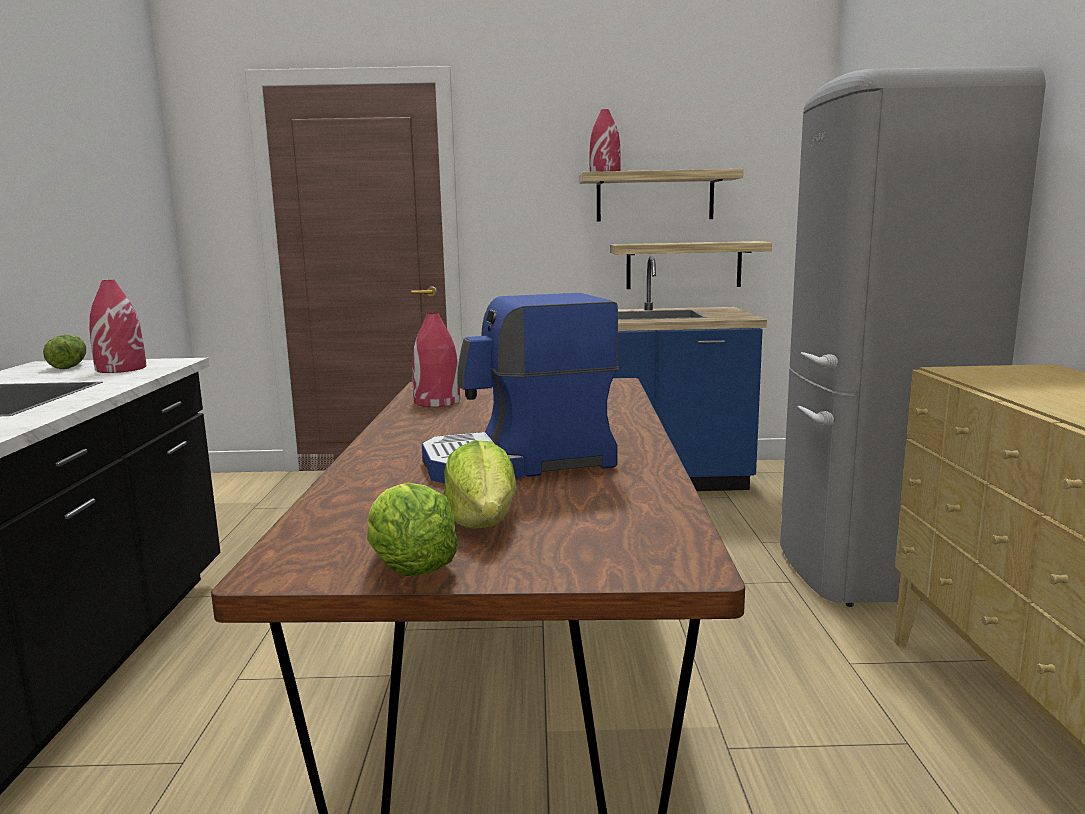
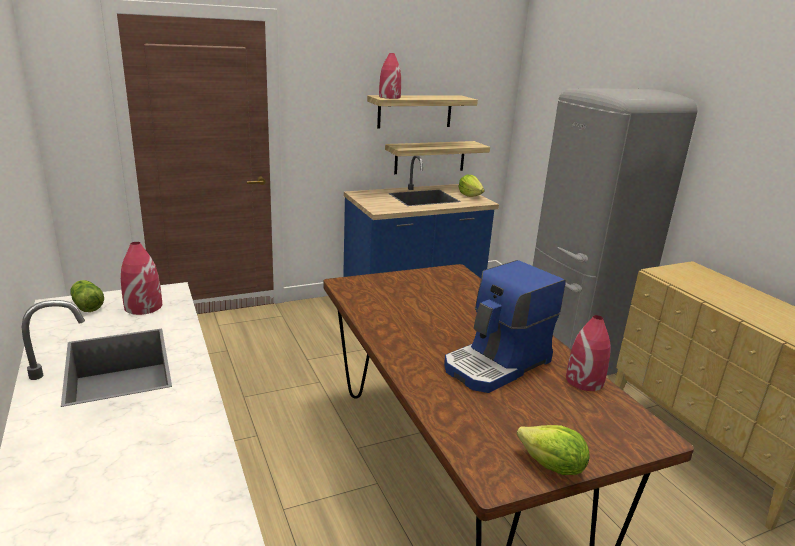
camera: 25 degrees left, 10 degrees up
red vase [412,313,460,407] -> red vase moved to [566,315,610,391]
lettuce [444,440,517,529] -> lettuce moved to [458,174,485,197]

